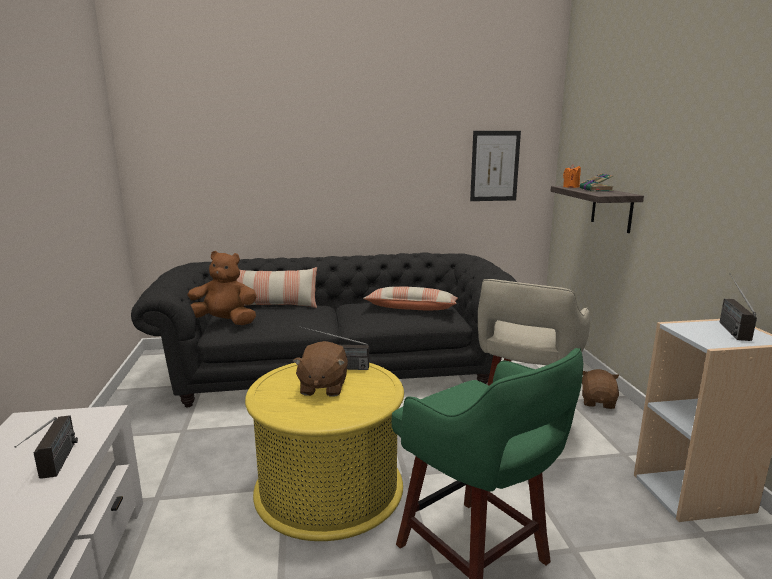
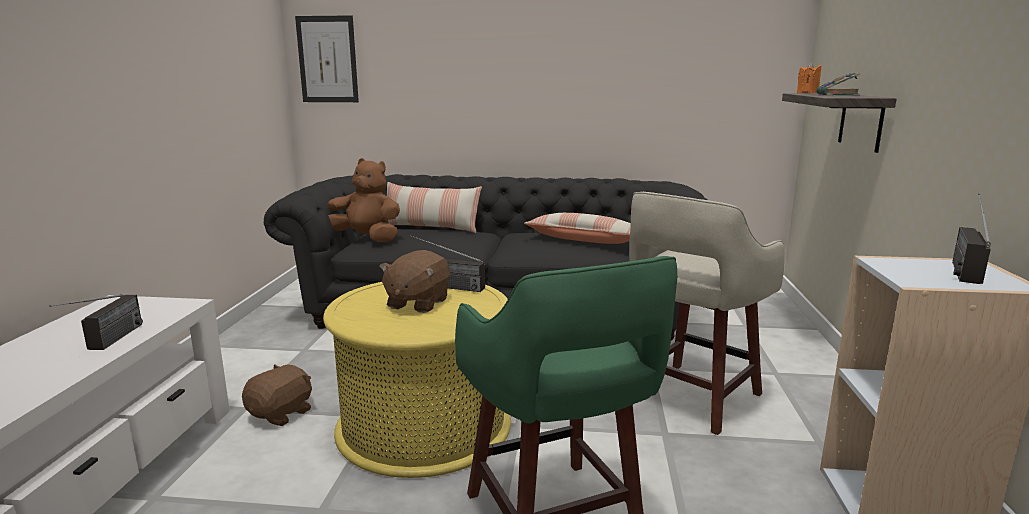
camera: 15 degrees right, 0 degrees up
picture [470,131,521,201] -> picture moved to [295,15,359,102]
brown plush toy [582,369,619,409] -> brown plush toy moved to [242,364,312,426]

